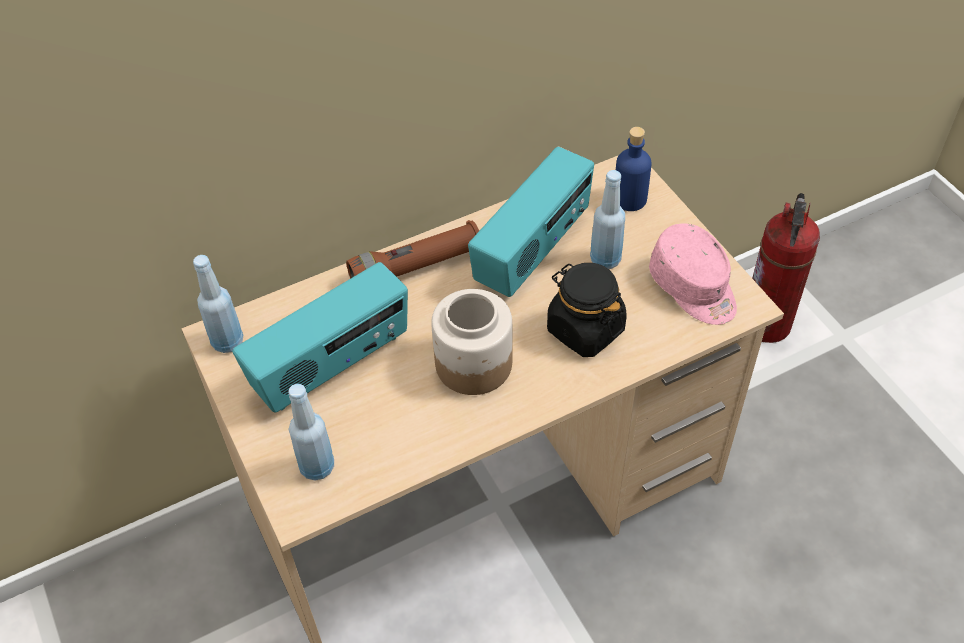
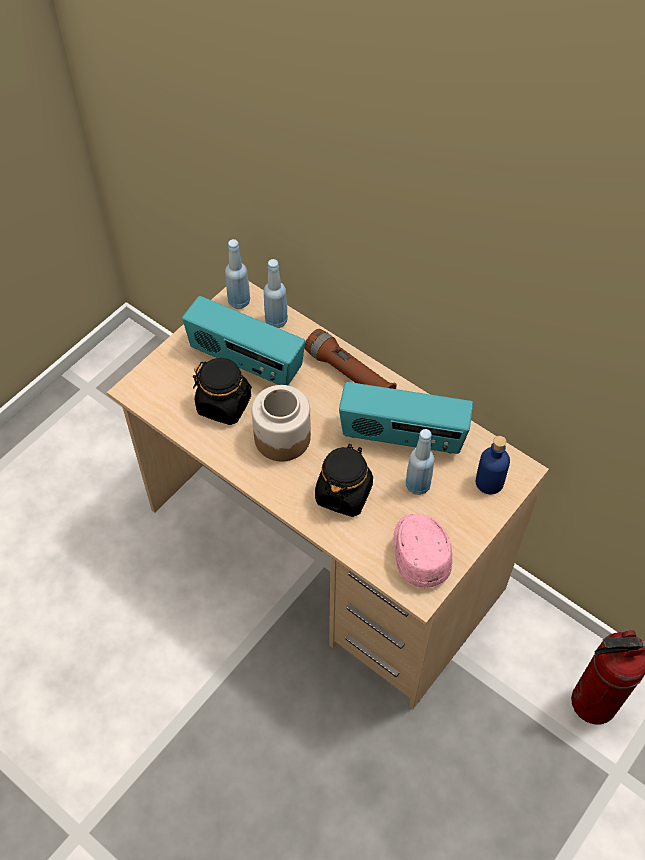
camera: 65 degrees right, 5 degrees up
blue bottle [288,384,334,481] -> blue bottle moved to [263,259,288,328]
pink cap [649,223,737,325] -> pink cap turned 135 degrees clockwise [393,514,453,588]
none -> black jar [193,358,252,425]

